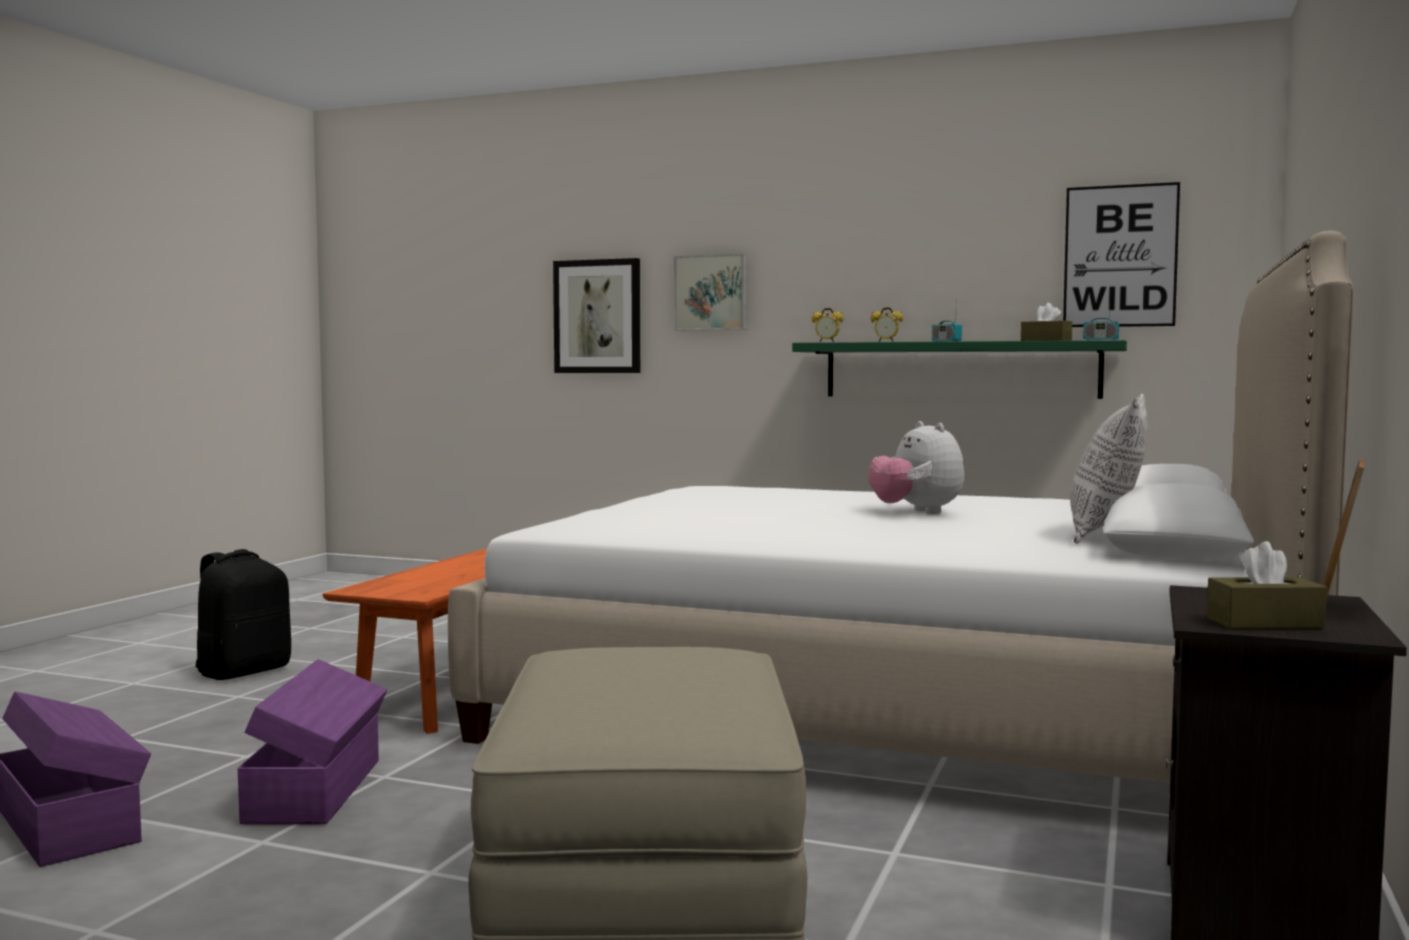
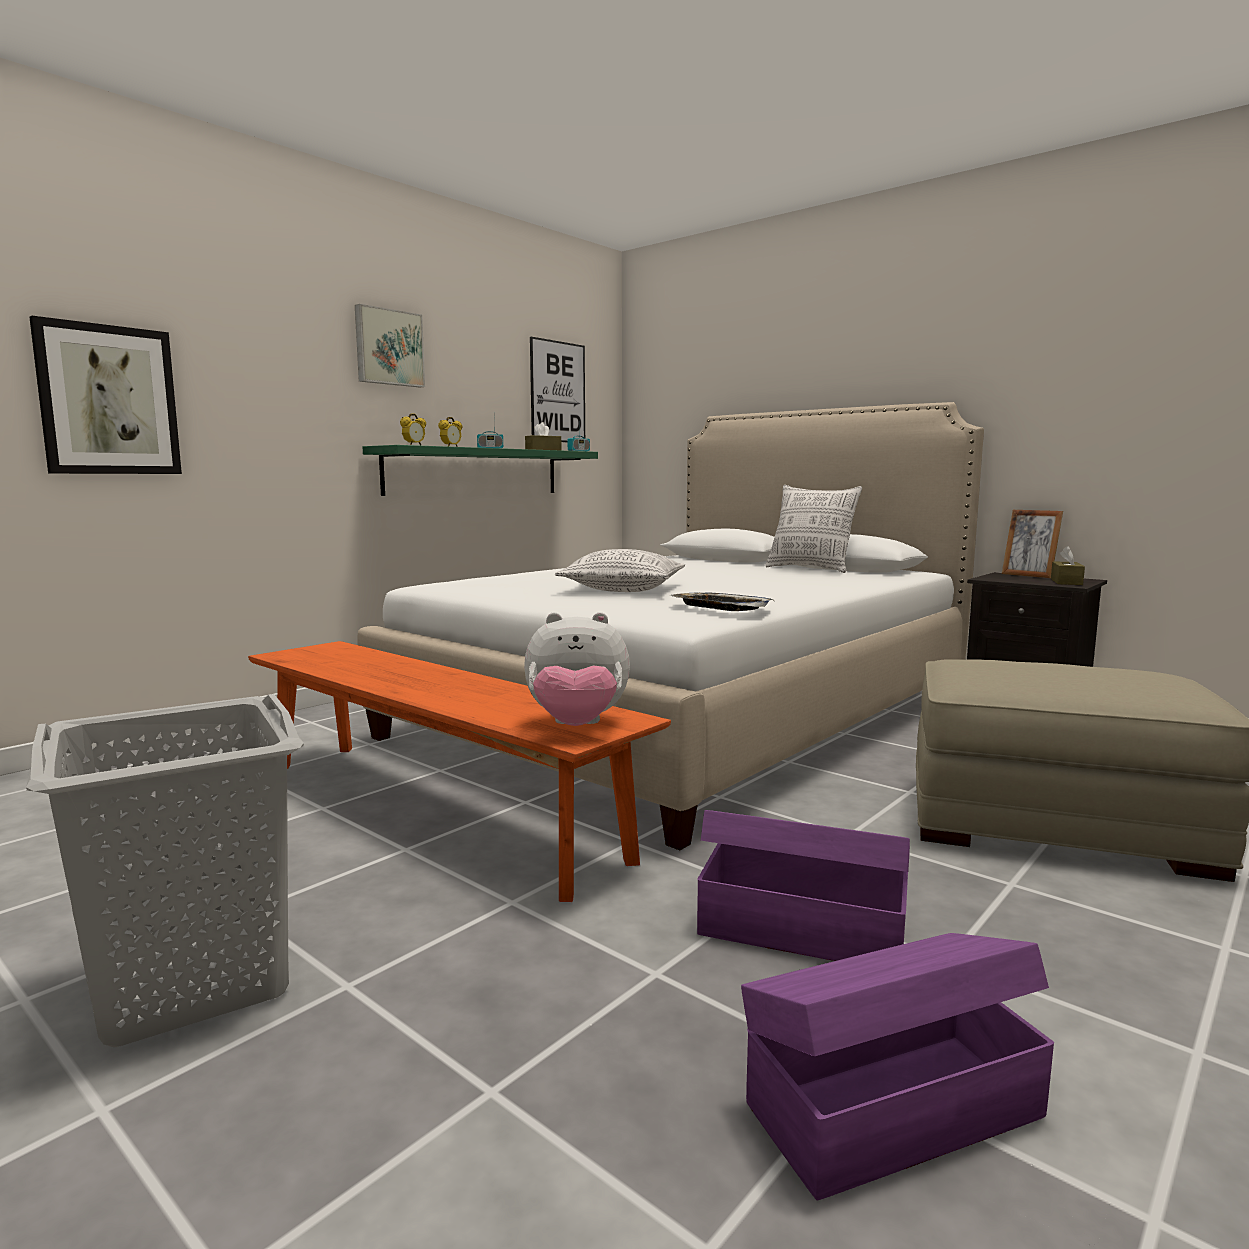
camera: 70 degrees left, 5 degrees up
black backpack [195,549,291,680] -> grey laundry basket [26,694,304,1048]
picture [674,254,747,330] -> picture moved to [355,304,425,387]
plush toy [868,421,964,514] -> plush toy moved to [524,612,630,726]
none -> pillow [555,549,685,592]
none -> tray [670,593,774,611]

